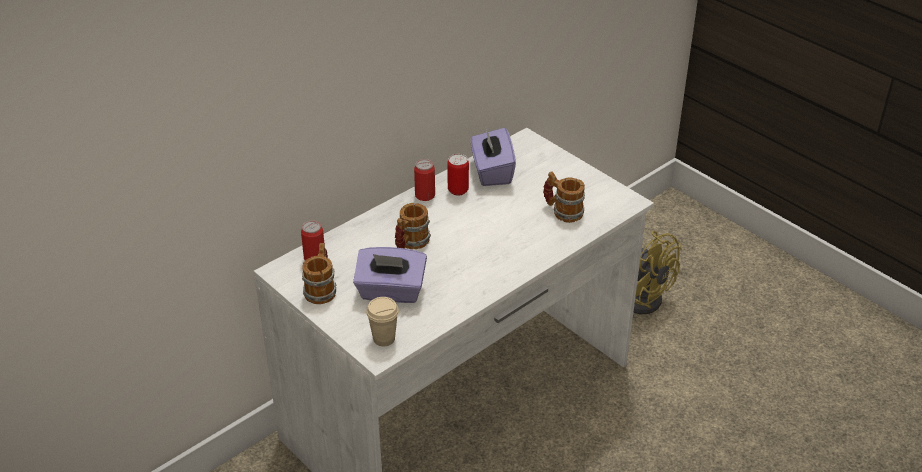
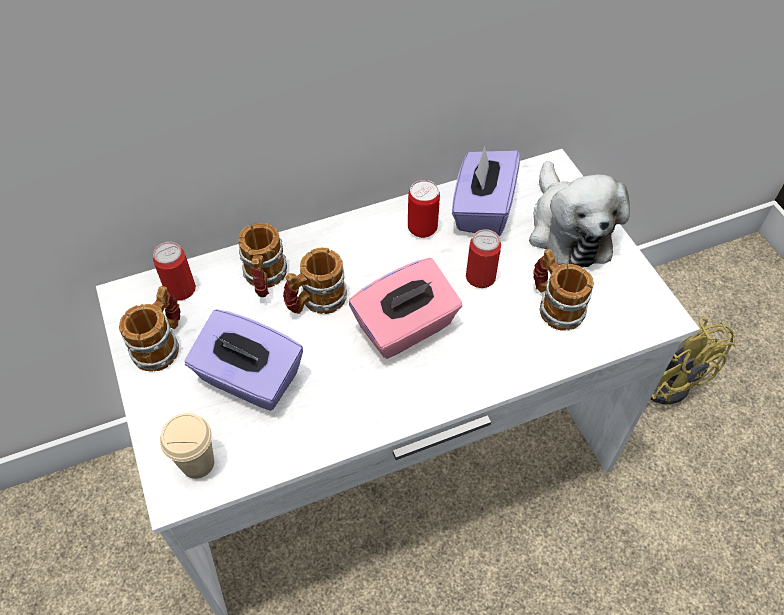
camera: 20 degrees right, 15 degrees up
can [414,159,435,201] -> can moved to [466,229,501,288]
none -> mug [238,223,287,297]
none -> pink tissue box [349,258,462,359]
none -> plush toy [529,161,630,268]

